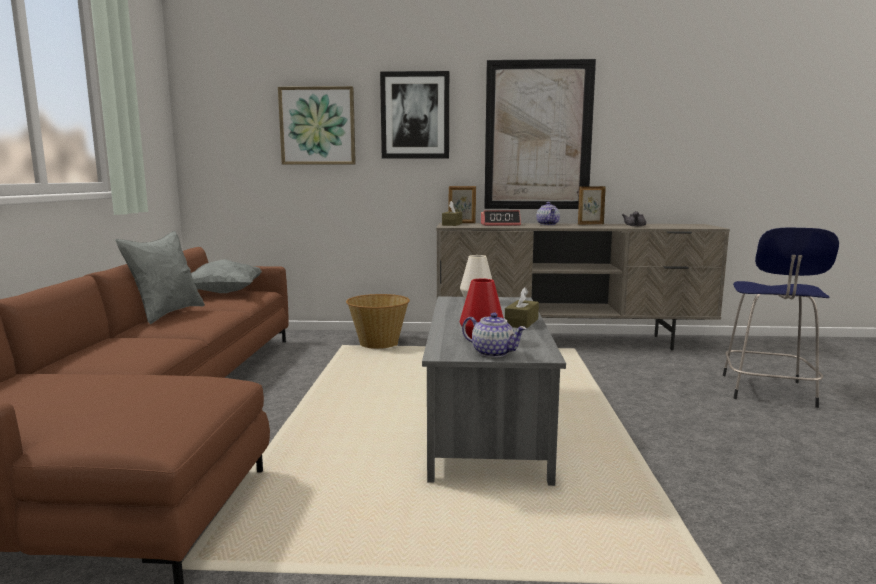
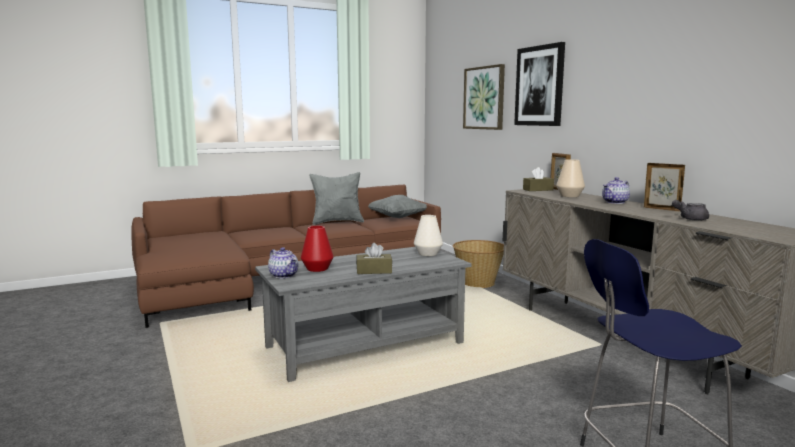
camera: 60 degrees right, 0 degrees up
teapot [462,312,527,358] -> teapot turned 45 degrees counterclockwise [268,247,298,278]
alarm clock [481,210,521,226] -> beige vase [556,159,585,197]
picture [484,59,596,209] -> none

